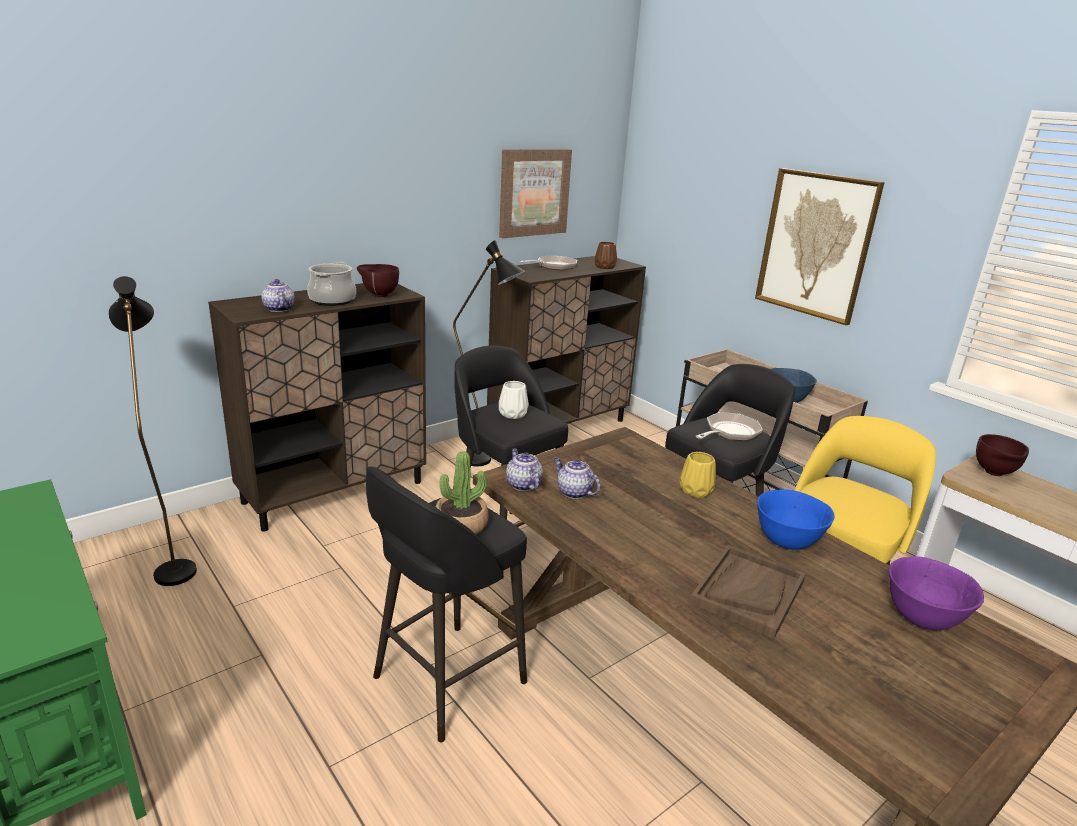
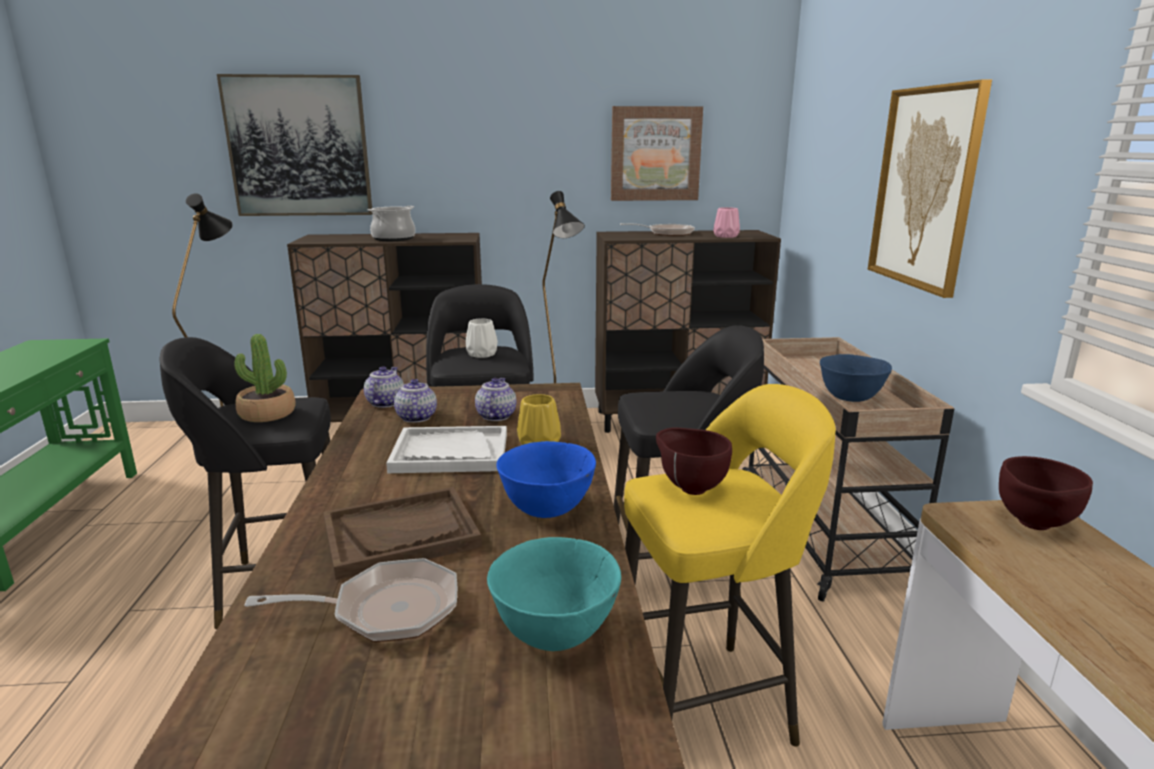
camera: 35 degrees right, 5 degrees down
teapot [261,279,295,312] -> teapot moved to [475,378,516,421]
brown bowl [357,264,399,297] -> brown bowl moved to [656,427,732,495]
brown vase [595,242,617,269] -> pink vase [713,207,740,238]
frying pan [696,412,763,441] -> frying pan moved to [244,558,457,642]
purple bowl [889,556,984,630] -> turquoise bowl [487,537,621,651]
none -> picture [217,74,373,216]
none -> white tray [386,426,507,473]

